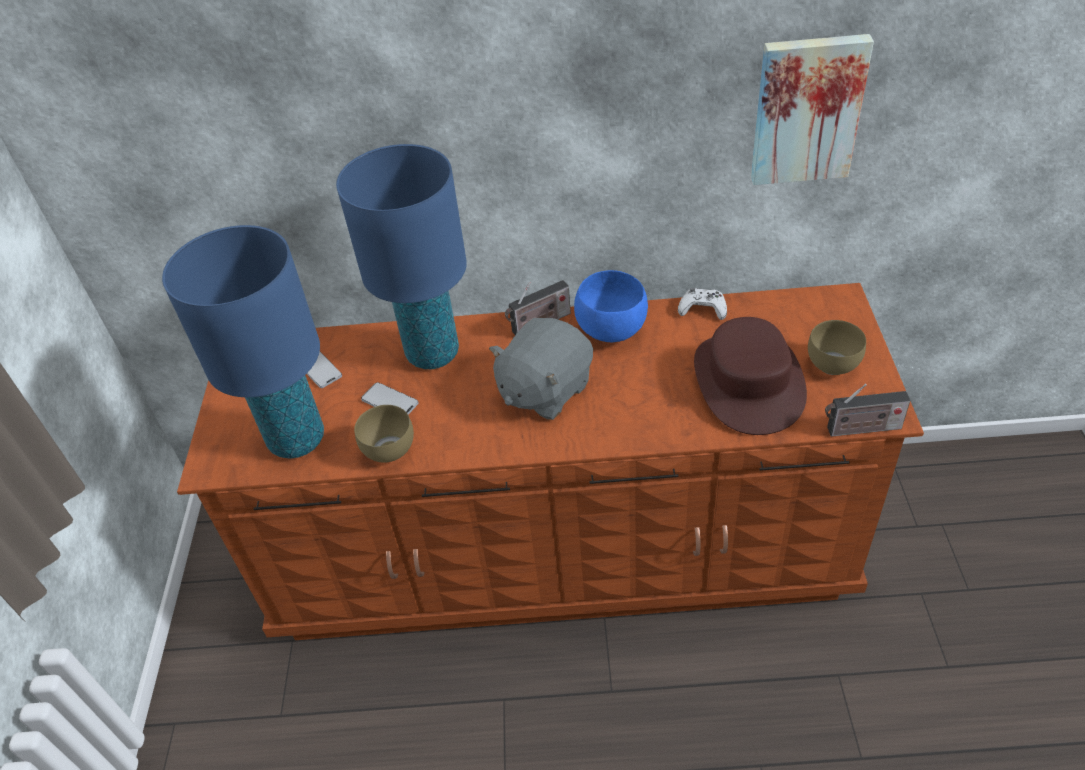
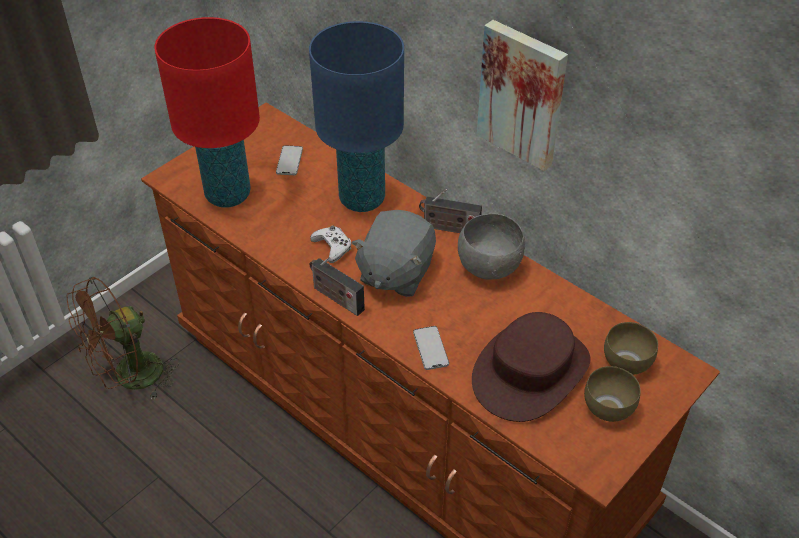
camera: 40 degrees right, 0 degrees up
blue table lamp [162,225,324,459] -> red table lamp [154,17,260,208]
brown bowl [354,405,414,463] -> brown bowl moved to [604,322,658,375]
phone [361,382,418,414] -> phone moved to [413,326,449,370]
grey plush toy [489,318,593,420] -> grey plush toy turned 60 degrees counterclockwise [351,210,436,297]
blue bowl [574,270,648,342] -> grey bowl [458,214,525,280]
white game controller [678,288,727,320] -> white game controller moved to [310,225,352,263]
picture [751,34,874,185] -> picture moved to [477,20,568,171]
radio [825,383,910,437] -> radio moved to [309,256,365,316]
none -> brown fan [66,277,180,400]

